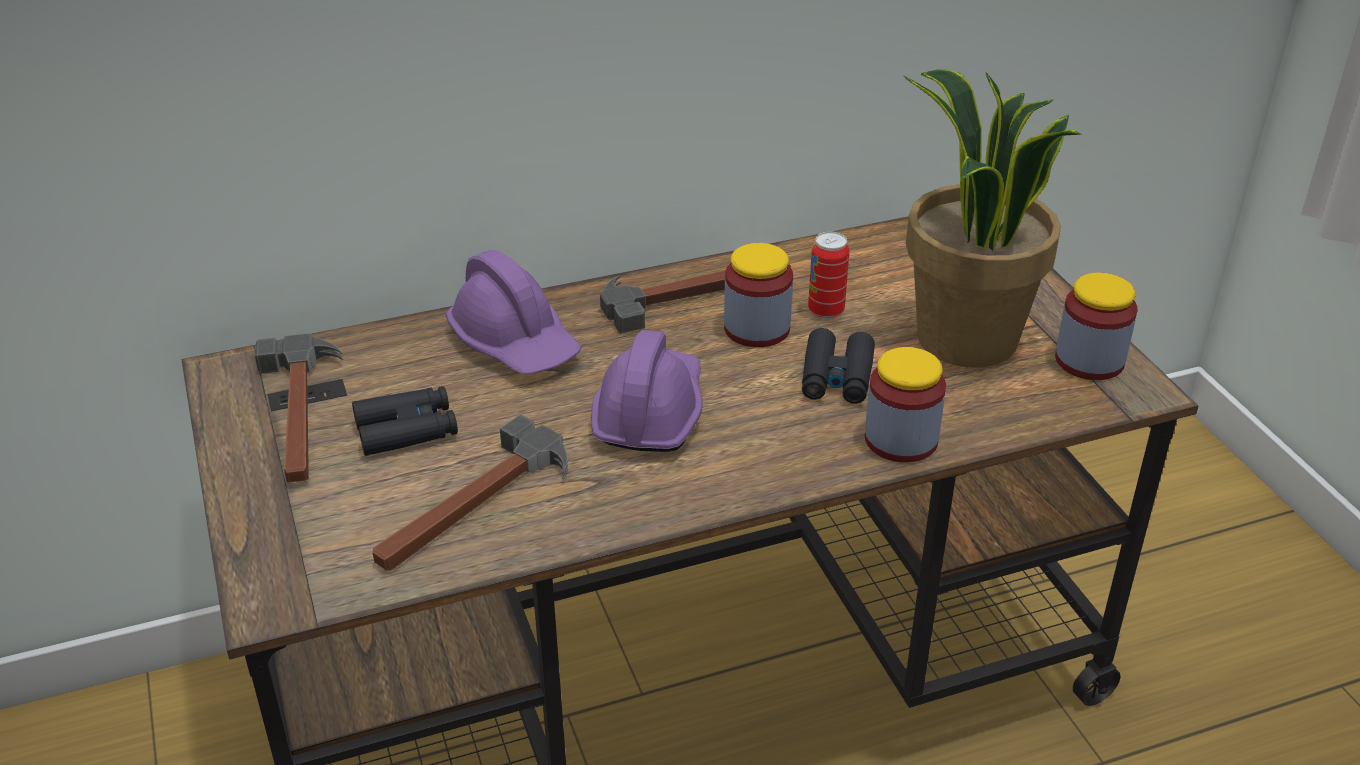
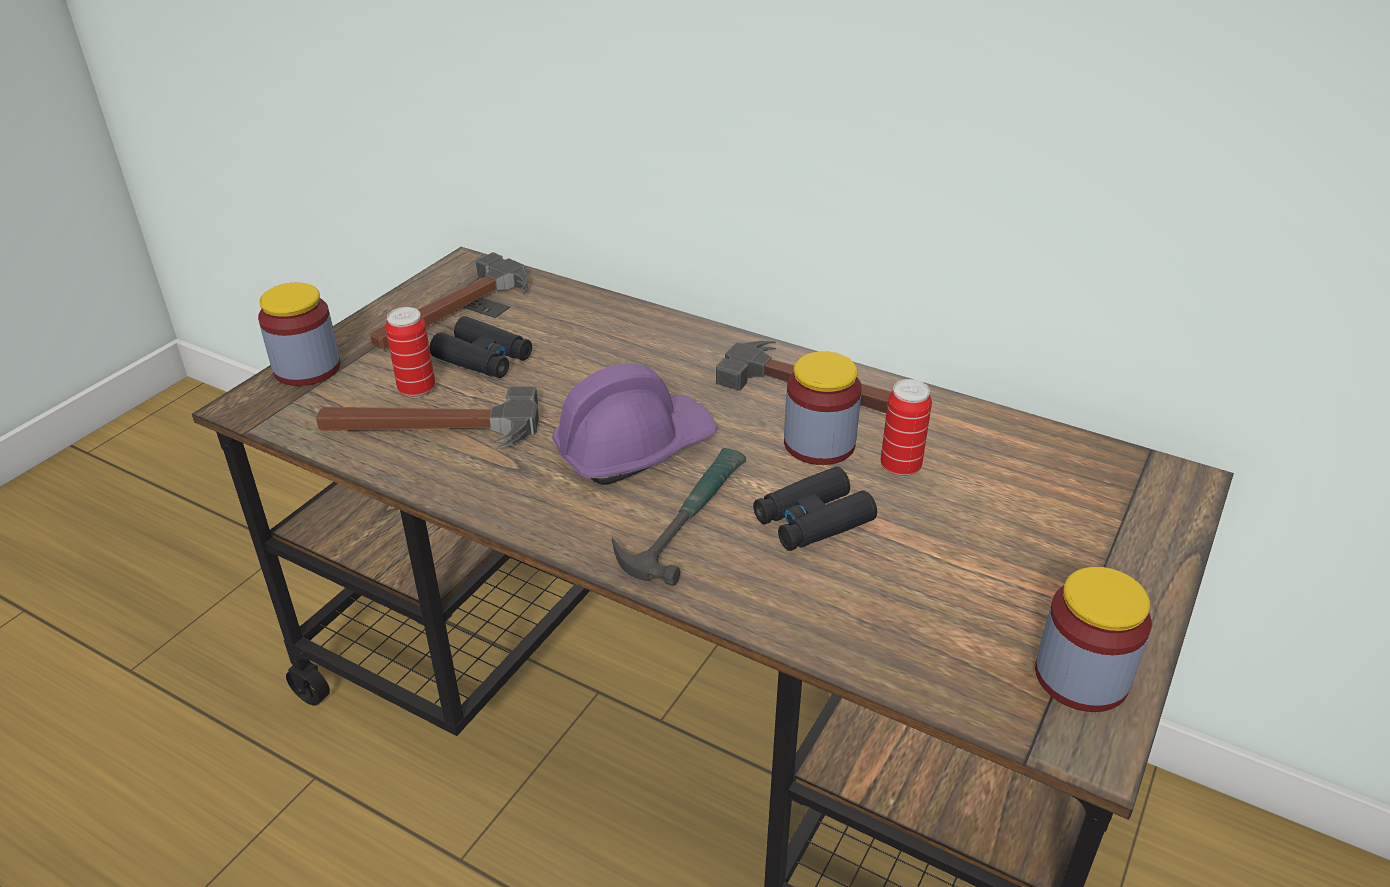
camera: 50 degrees right, 0 degrees up
purple hard hat [446,250,582,374] -> none
jar [865,347,946,463] -> jar moved to [258,282,341,386]
potted plant [904,69,1081,368] -> none
none -> can [386,307,435,398]
none -> hammer [612,448,746,586]

